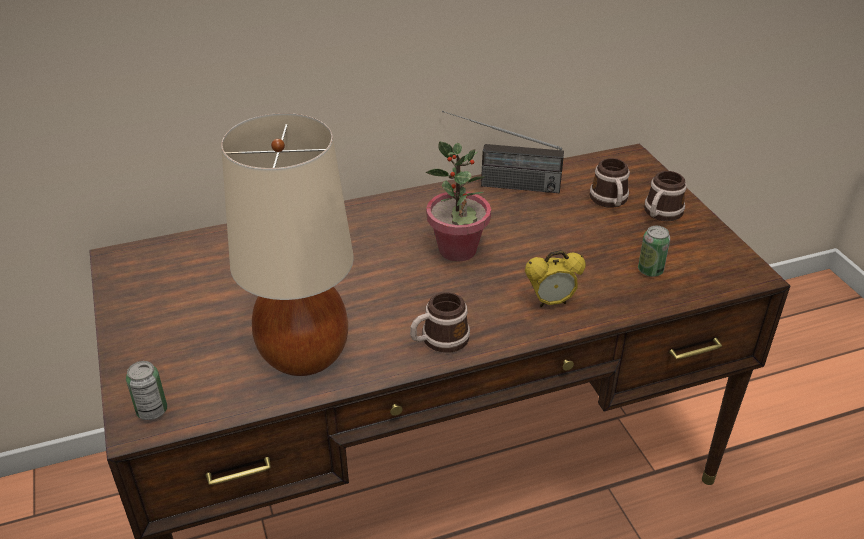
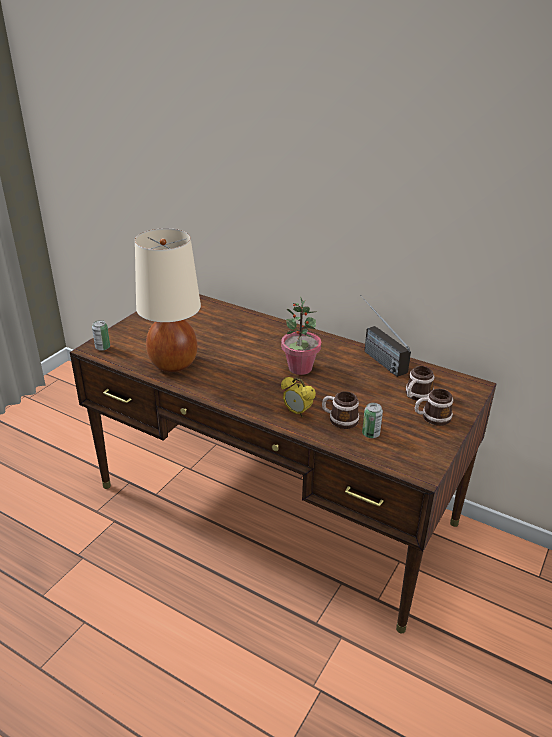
camera: 50 degrees right, 5 degrees down
mug [410,292,470,353] -> mug moved to [322,391,359,429]

